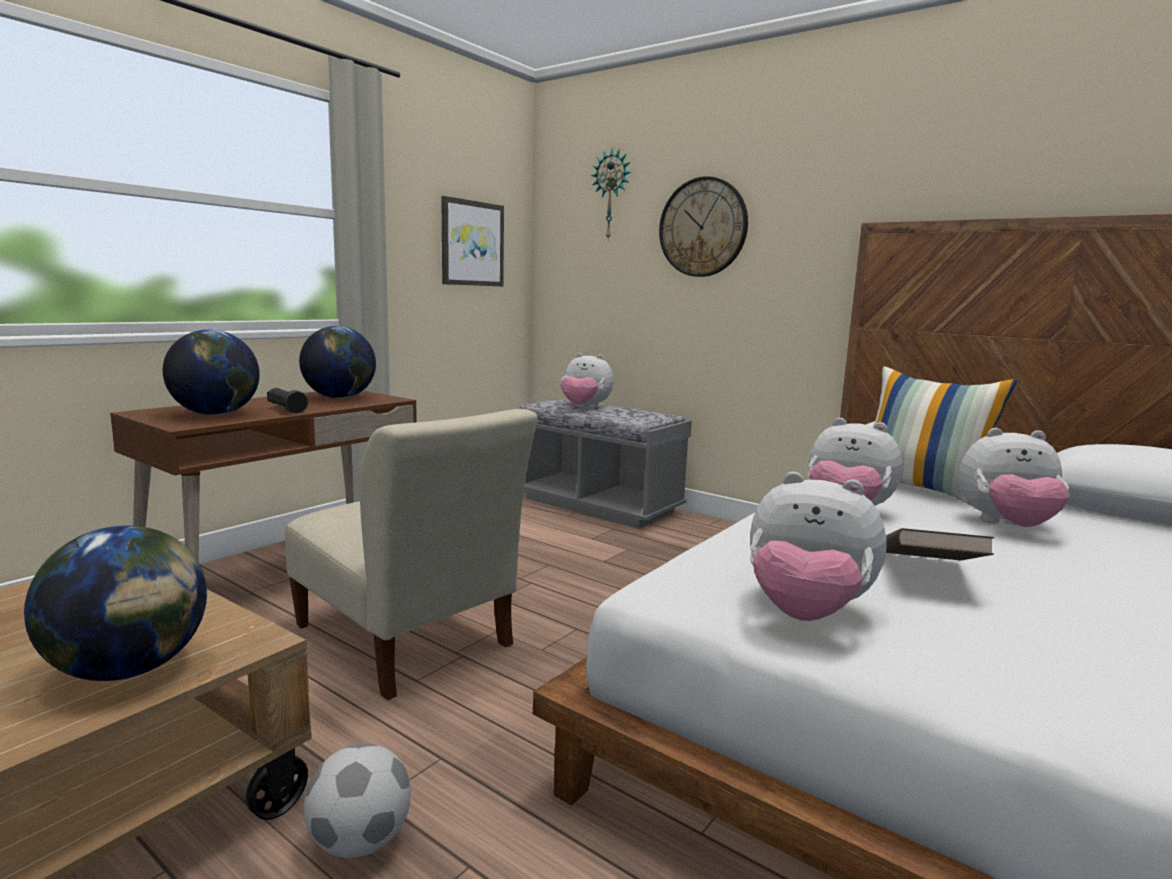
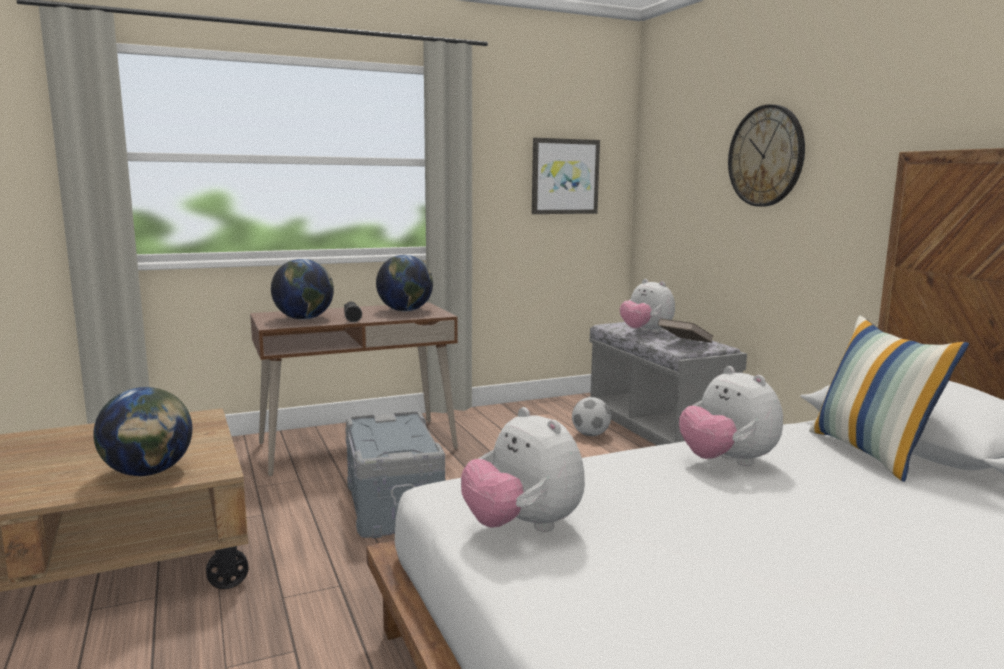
camera: 30 degrees right, 0 degrees up
beige chair [285,409,538,700] -> grey storage box [345,411,445,538]
football [304,743,411,858] -> football moved to [572,397,611,436]
wall clock [591,149,631,239] -> none
brown book [886,528,994,561] -> brown book moved to [658,318,713,343]
plush toy [959,428,1070,527] -> none

